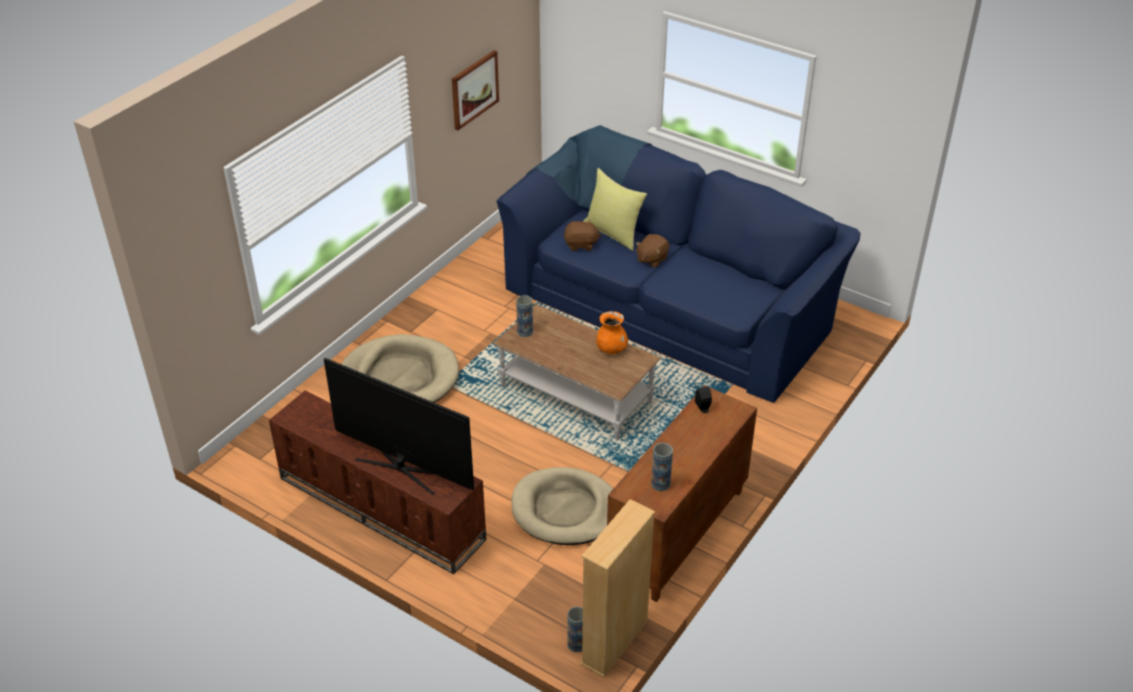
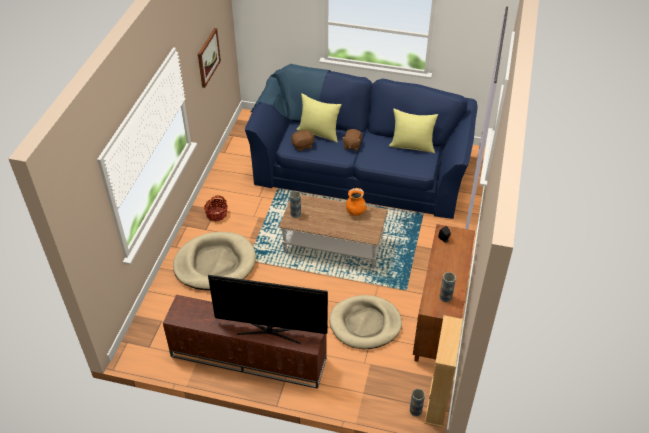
camera: 20 degrees left, 5 degrees up
none -> basket [204,195,228,221]
none -> yellow pillow [389,108,438,153]

